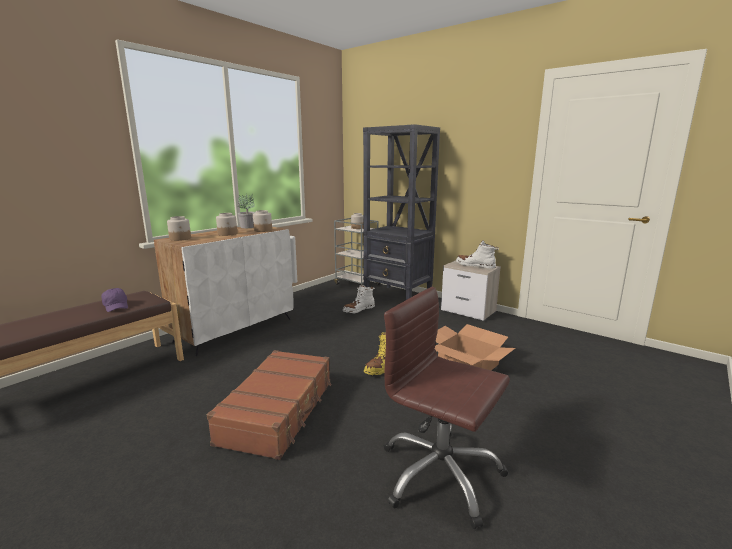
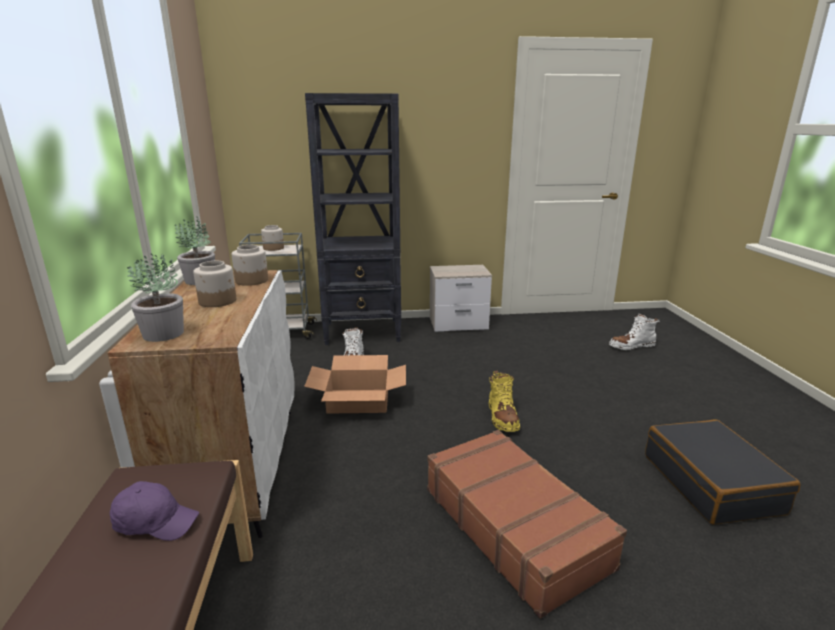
camera: 45 degrees left, 5 degrees up
jar [167,216,191,241] -> potted plant [127,253,184,342]
brown office chair [384,287,510,529] -> black suitcase [645,419,801,525]
cardboard box [435,324,515,370] -> cardboard box moved to [304,355,406,414]
white boot [456,240,499,269] -> white boot moved to [609,314,660,350]

